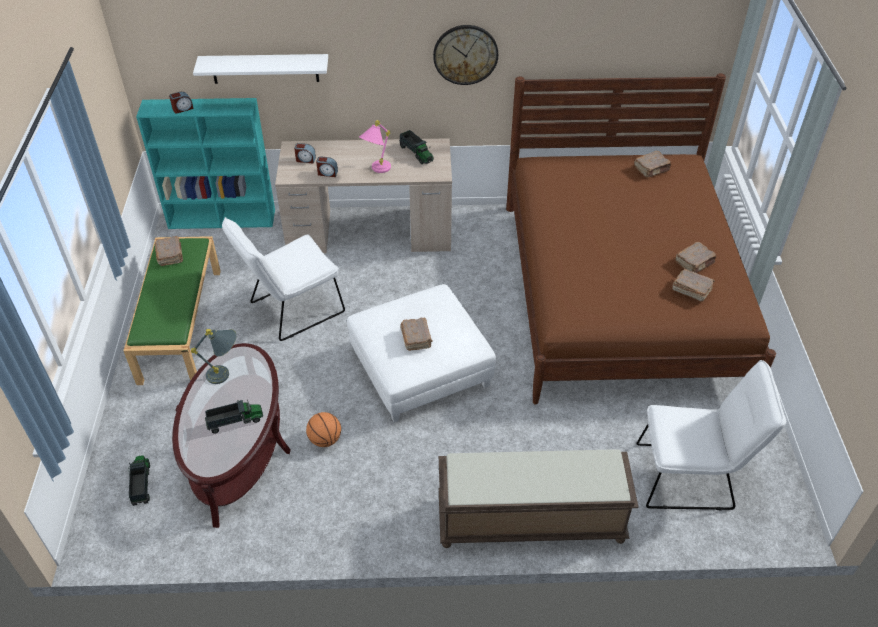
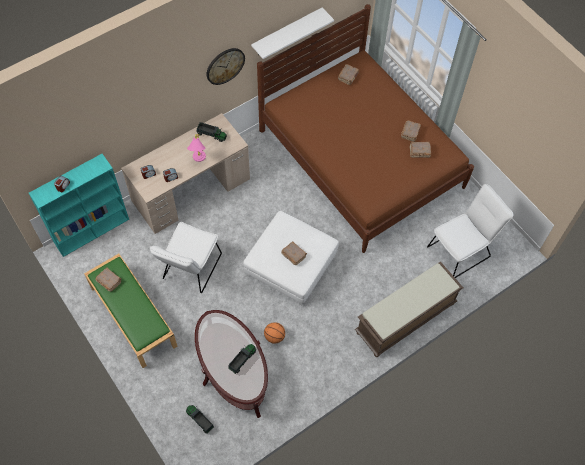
camera: 35 degrees left, 15 degrees up
grey table lamp [191,329,237,384] -> none
white shelf [193,54,328,84] -> white shelf moved to [251,8,334,59]

